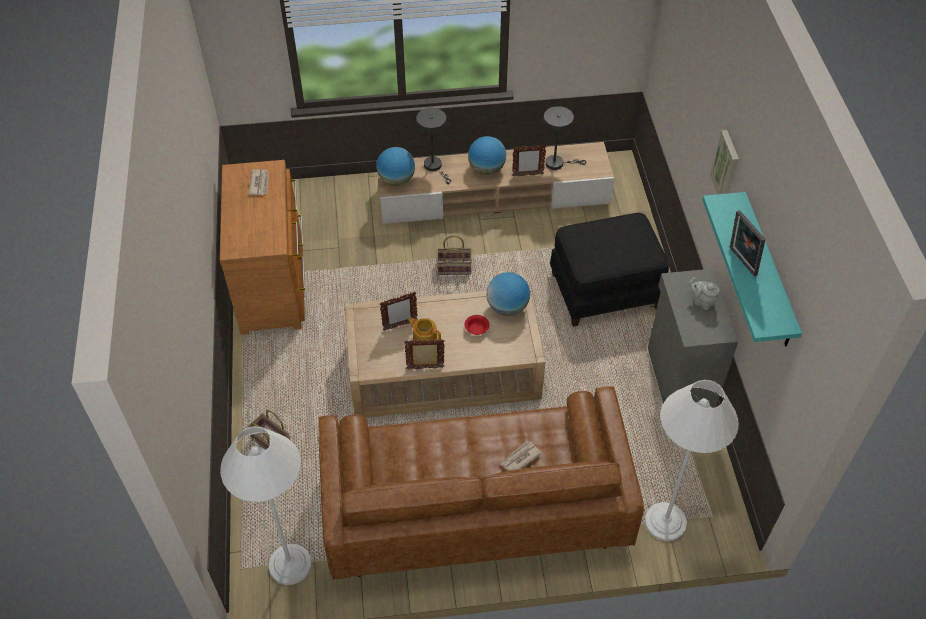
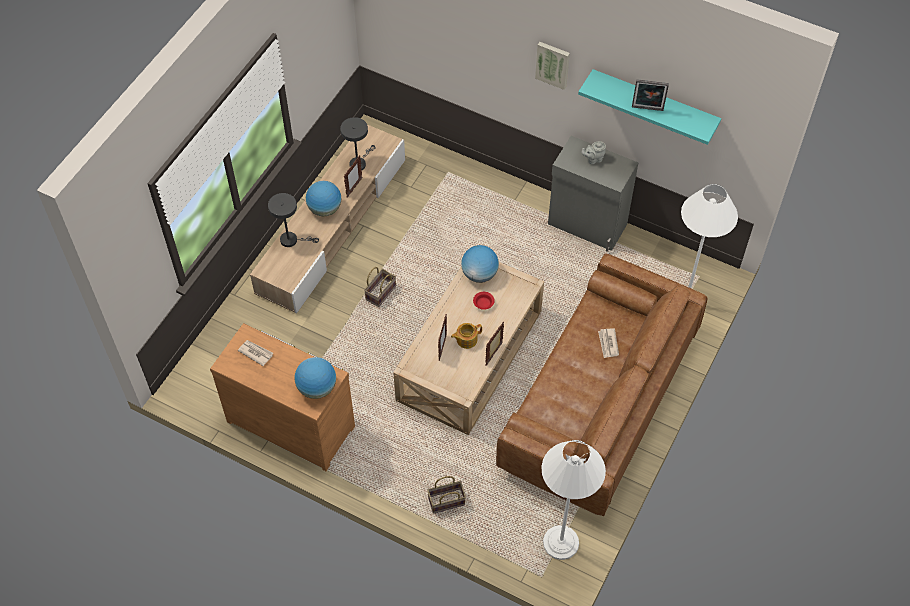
camera: 55 degrees left, 5 degrees up
globe [377,147,415,186] -> globe moved to [294,357,336,399]
black ottoman [550,213,669,327] -> none

